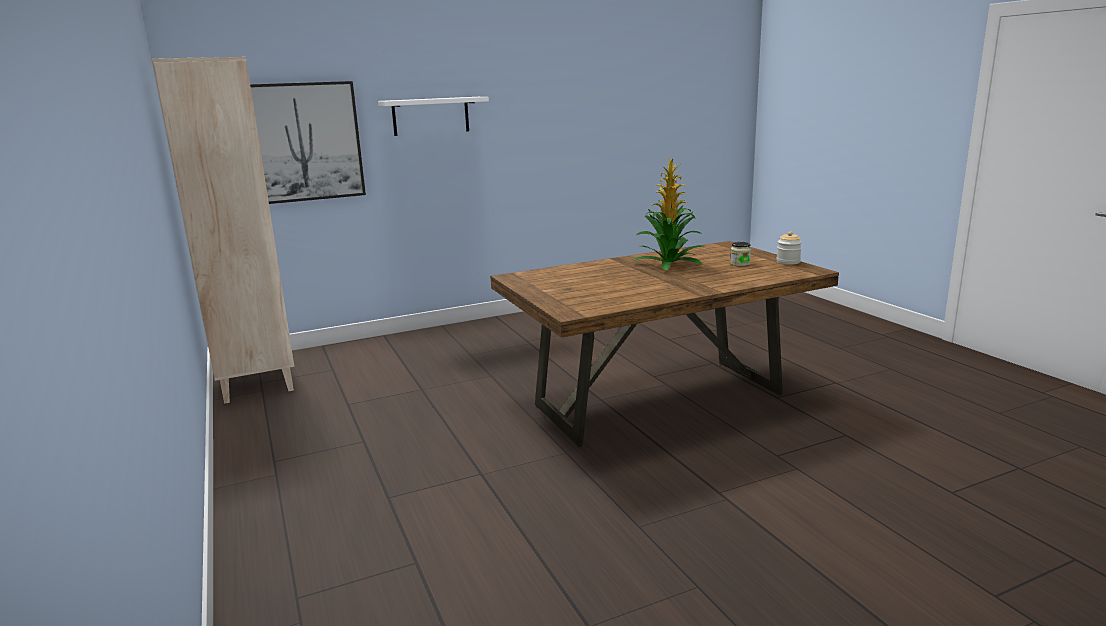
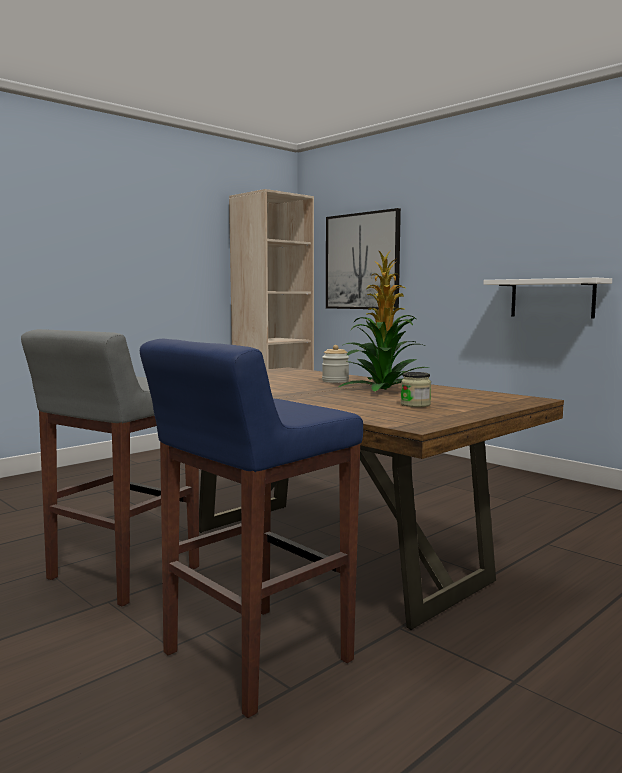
camera: 70 degrees right, 10 degrees down
white shelf [378,97,489,136] -> white shelf moved to [483,278,612,319]
jar [777,231,802,265] -> jar moved to [322,345,349,383]
none -> grey stool [21,329,199,606]
none -> blue stool [140,339,363,718]

